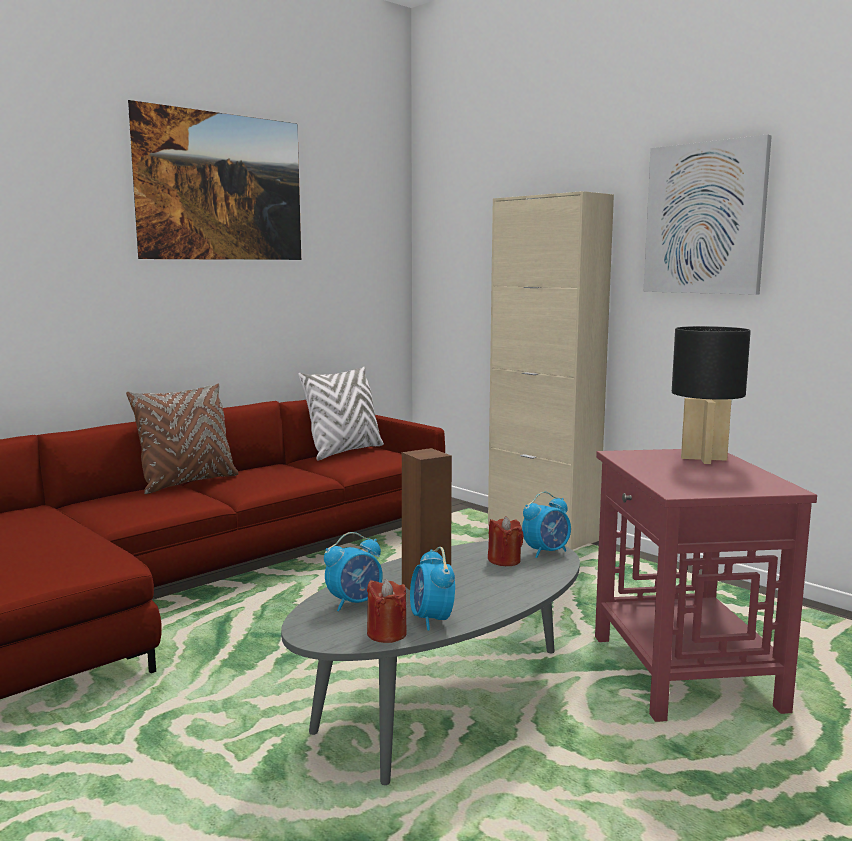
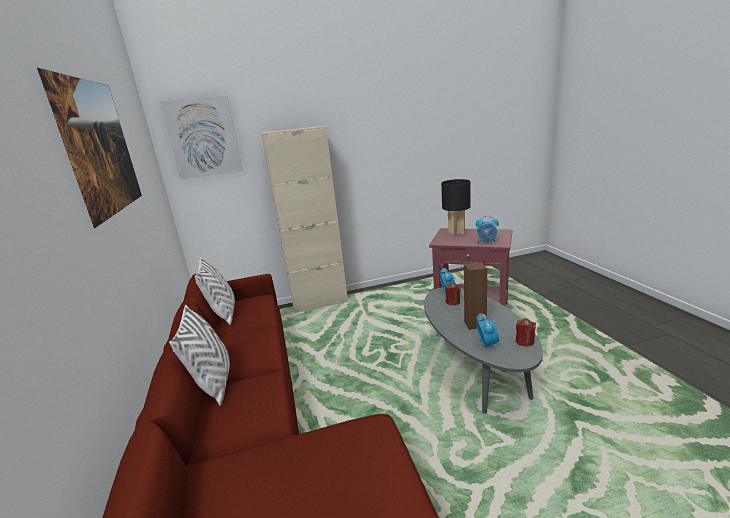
camera: 60 degrees left, 10 degrees up
brown pillow [126,384,239,494] -> white pillow [169,305,230,406]
alarm clock [410,547,455,630] -> alarm clock moved to [476,216,499,243]
picture [644,134,772,295] -> picture moved to [160,95,243,179]

